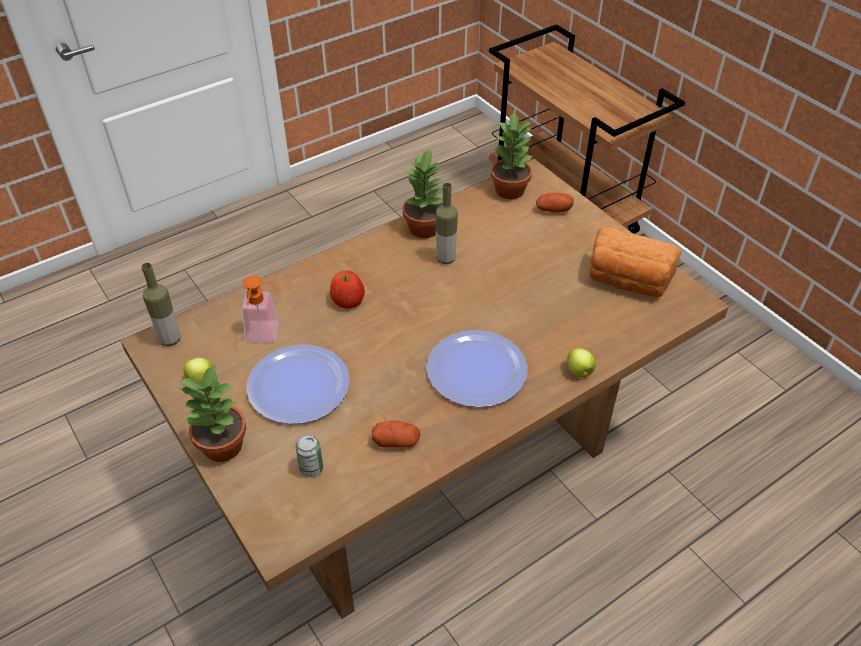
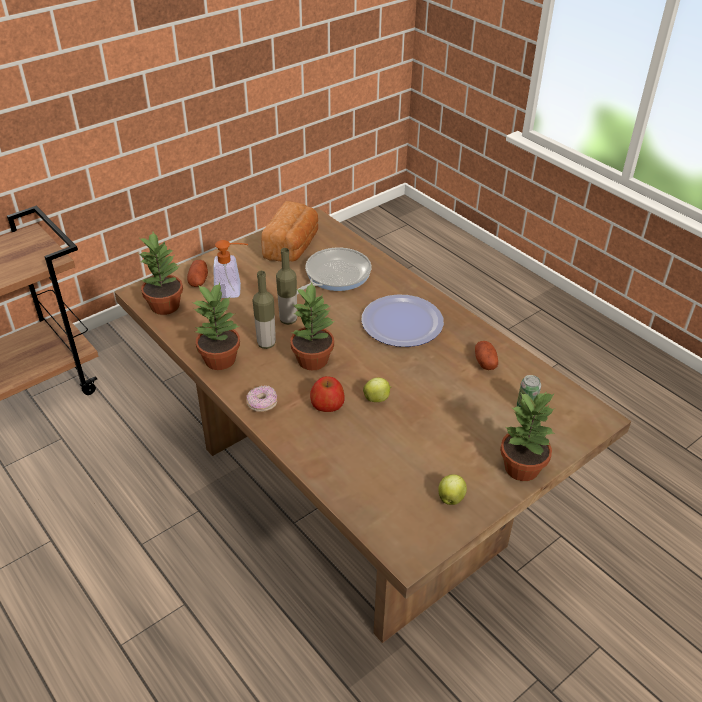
camera: 95 degrees left, 5 degrees down
bottle [141,263,180,346] -> bottle moved to [276,248,297,325]
soap dispenser [242,276,279,342] -> soap dispenser moved to [213,240,248,298]
plate [246,345,349,424] -> none
apple [567,348,596,377] -> apple moved to [363,377,392,402]
none -> donut [246,385,277,412]
none -> potted plant [290,282,334,370]
none -> frying pan [297,247,371,295]

